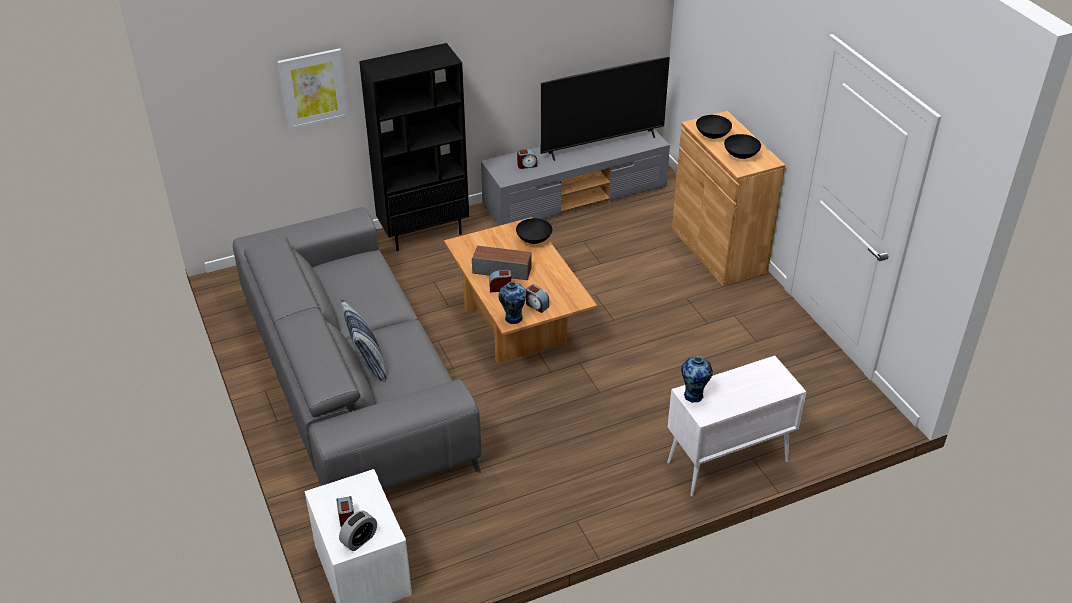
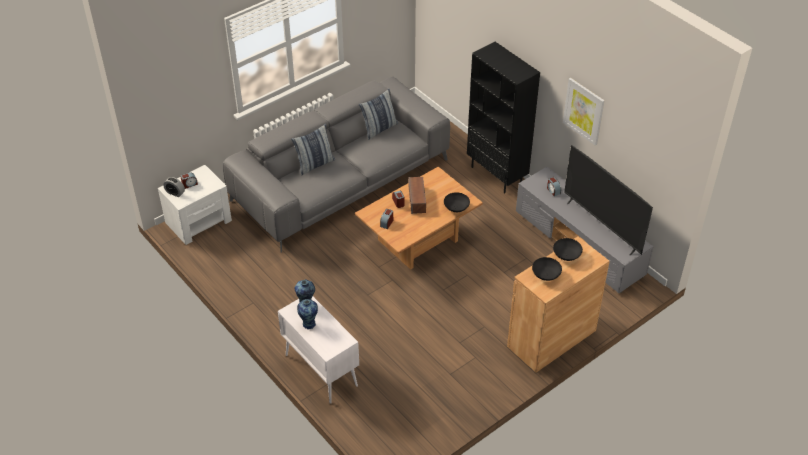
camera: 75 degrees right, 5 degrees up
picture [278,48,349,131] -> picture moved to [563,78,605,146]
vase [499,282,526,324] -> vase moved to [297,299,318,329]
none -> pillow [359,89,398,140]

